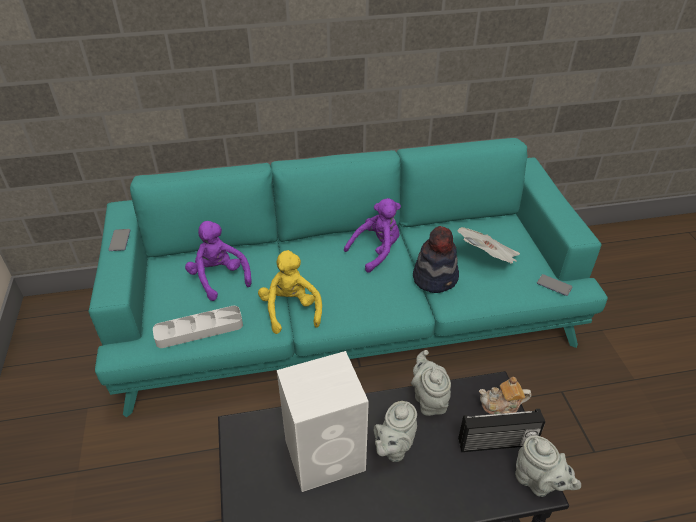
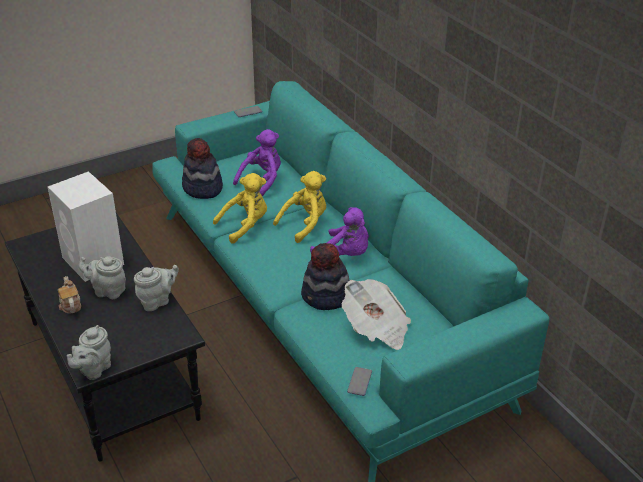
camera: 70 degrees right, 5 degrees down
grey tray [153,306,243,348] -> hat [182,138,223,199]
radio [458,409,545,452] -> none
teapot [479,377,531,414] -> teapot moved to [58,276,81,313]
none -> yellow plush toy [273,171,326,243]

